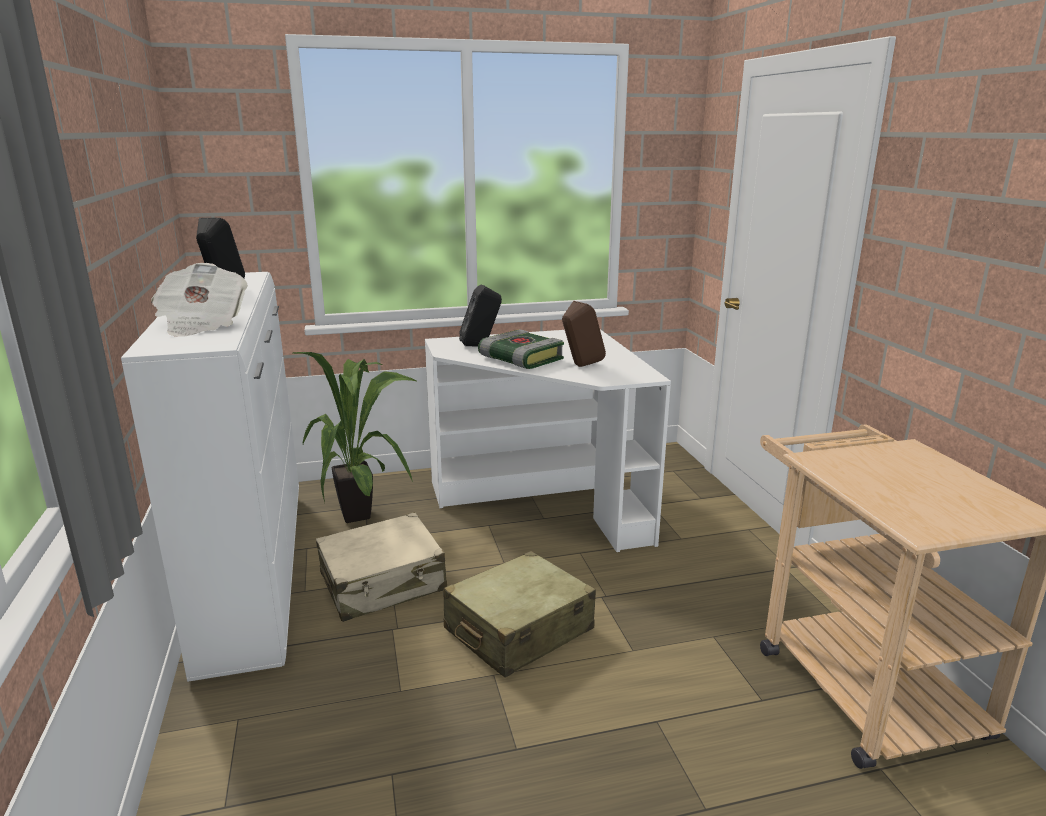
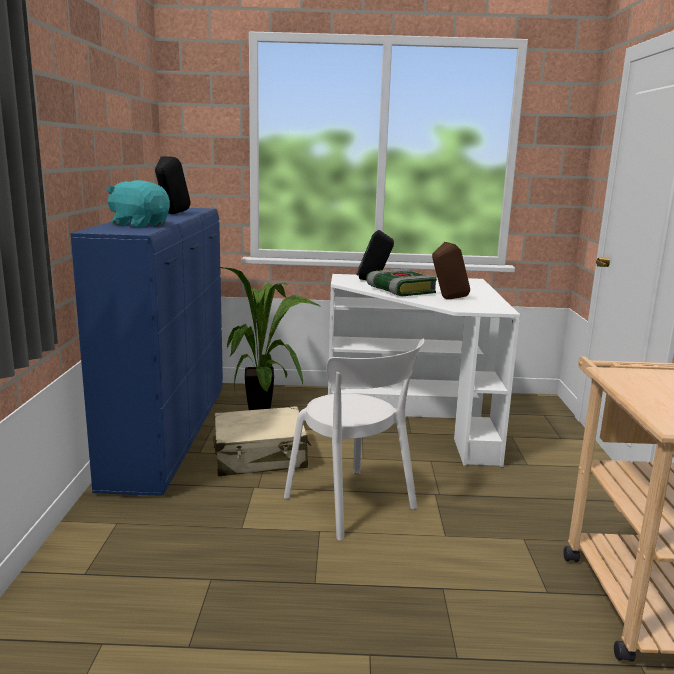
camera: 15 degrees right, 5 degrees down
white dresser [121,272,299,682] -> blue dresser [70,208,223,496]
newspaper [151,263,248,337] -> turquoise plush toy [106,180,170,227]
beige suitcase [443,551,596,678] -> white chair [284,339,425,541]

